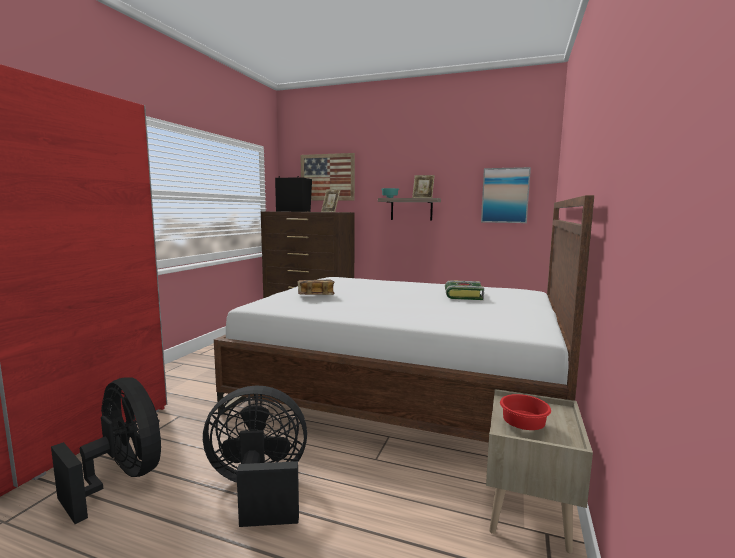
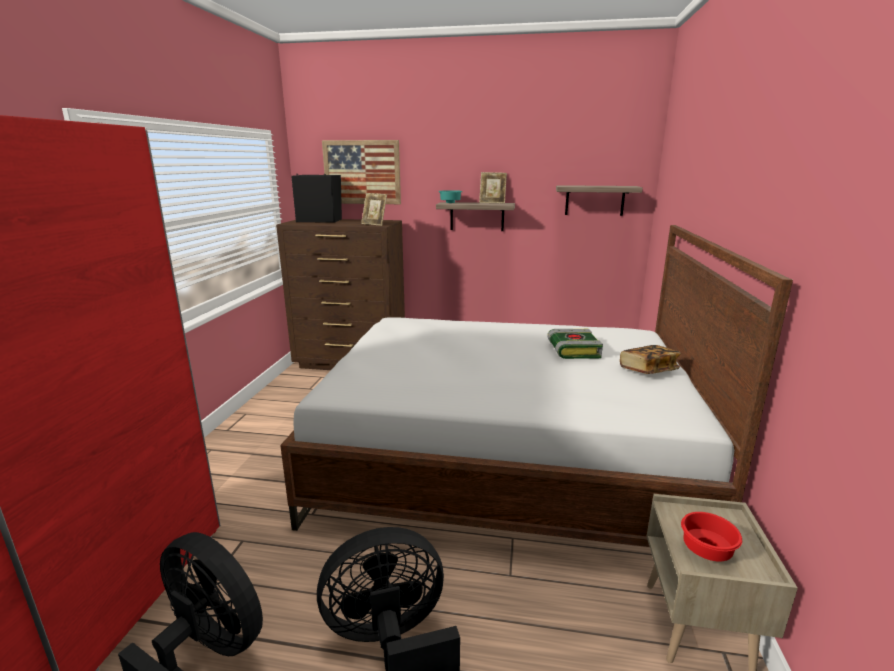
camera: 10 degrees left, 10 degrees up
book [298,280,335,295] -> book moved to [620,345,681,374]
picture [481,167,531,223] -> shelf [556,185,643,216]

